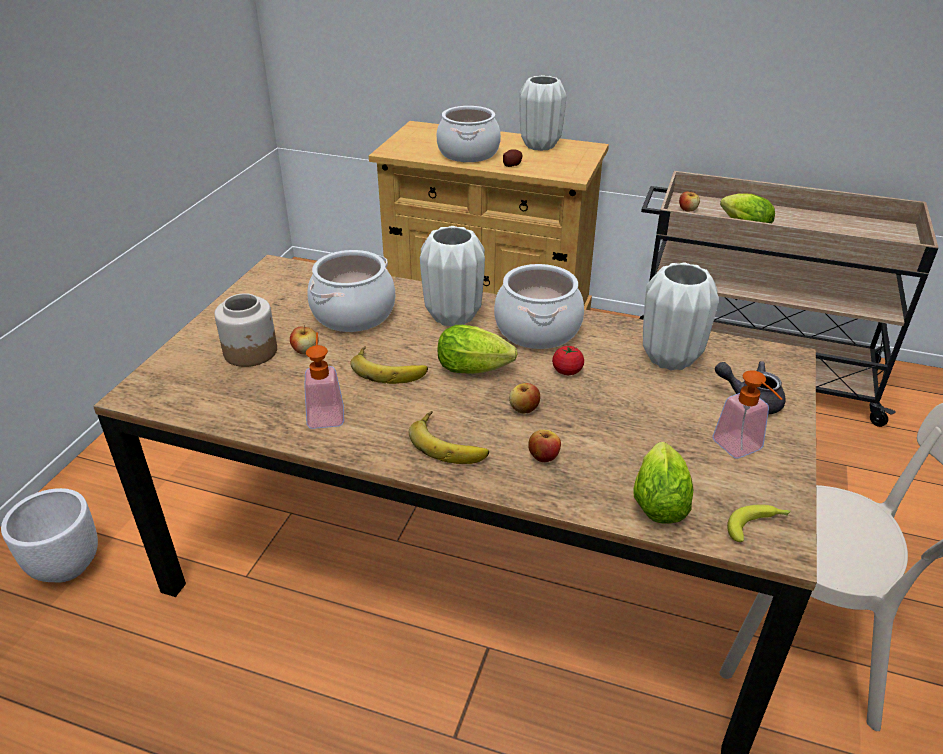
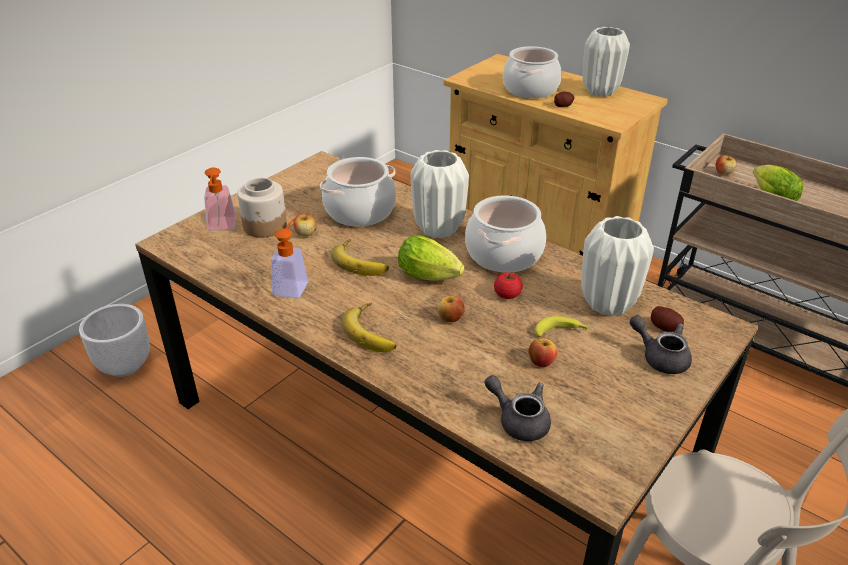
camera: 20 degrees right, 0 degrees up
apple [528,430,561,462] -> apple moved to [528,338,558,367]
lettuce [633,442,693,524] -> grey teapot [484,375,551,441]
soap dispenser [712,370,782,459] -> soap dispenser moved to [204,168,236,231]
banana [727,504,791,542] -> banana moved to [535,316,590,337]
none -> potato [651,306,684,332]

